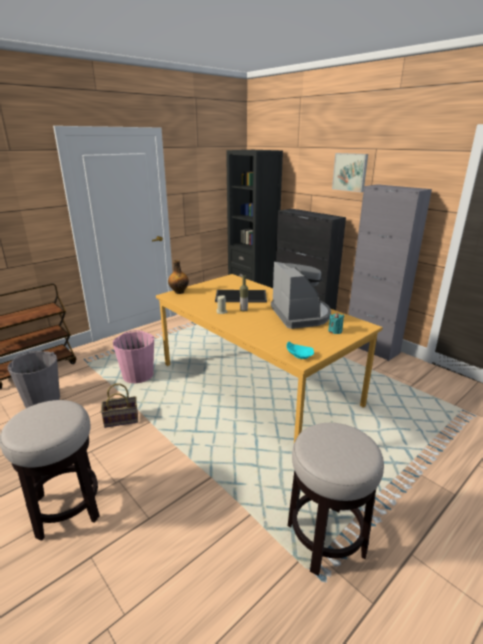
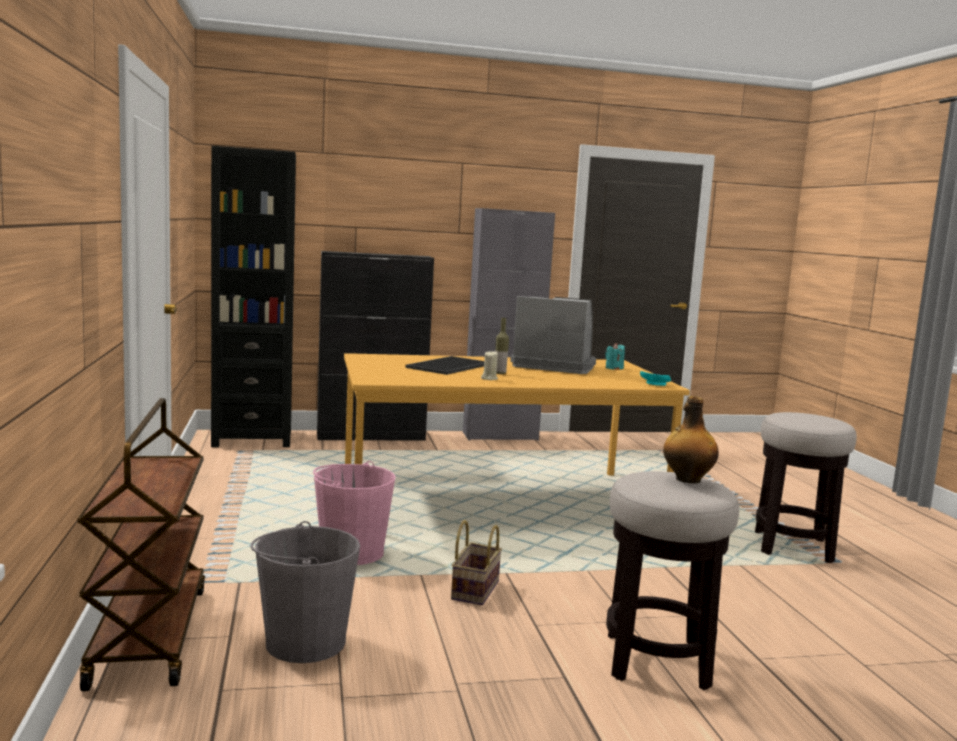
camera: 60 degrees left, 15 degrees down
bottle [168,260,189,294] -> bottle moved to [663,396,719,484]
picture [332,153,368,192] -> none

